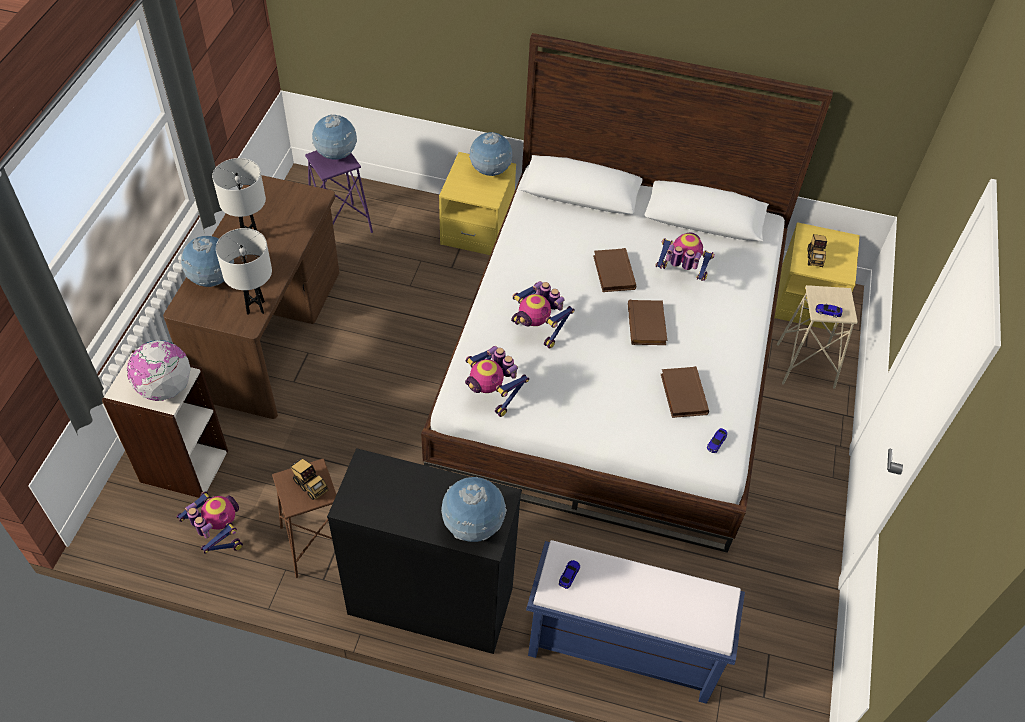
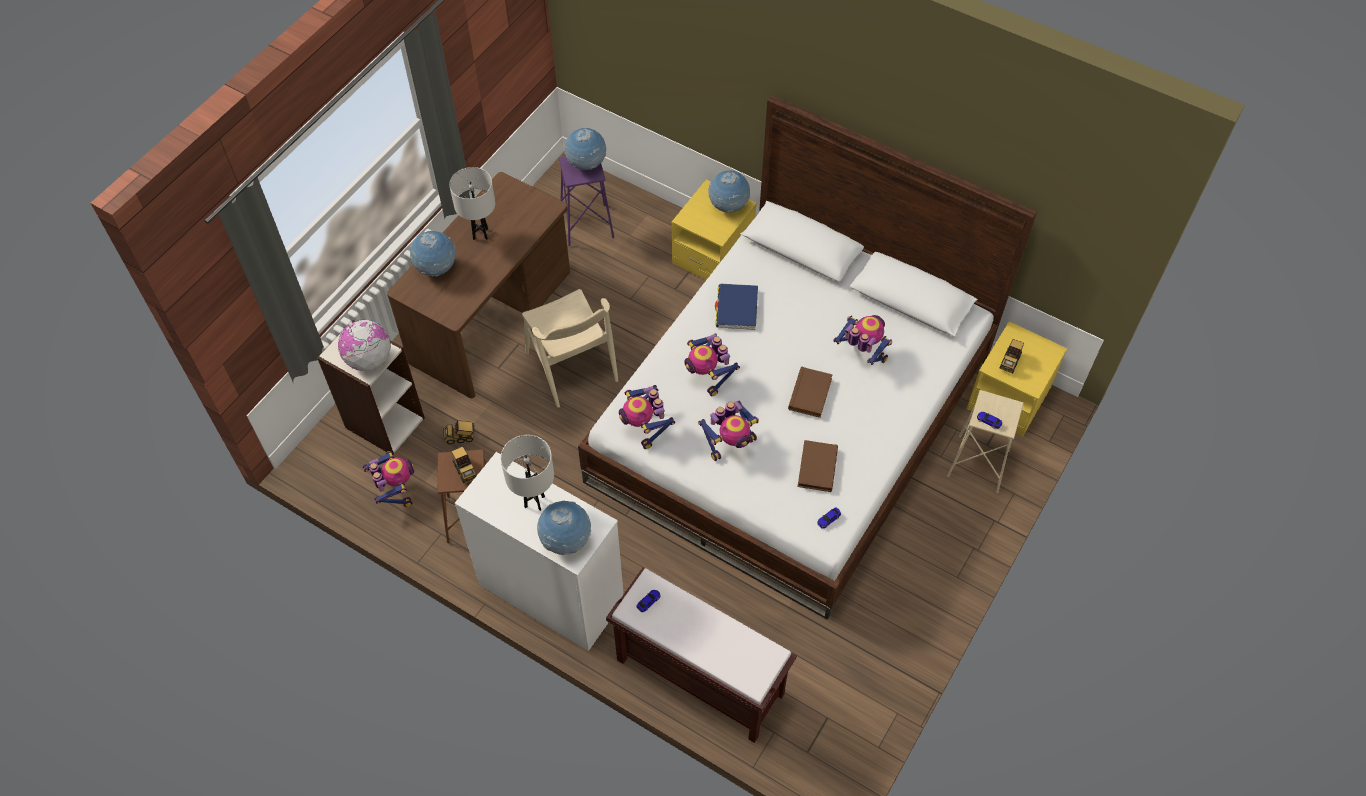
camera: 20 degrees right, 5 degrees up
white table lamp [216,228,272,315] -> white table lamp moved to [500,435,554,511]
black dresser [327,448,522,654] -> white dresser [455,452,624,651]
blue bench [526,540,745,704] -> brown bench [606,568,797,743]
brown book [593,248,637,292] -> none
none -> toy truck [443,420,475,444]
none -> beige chair [522,289,618,408]
none -> toy robot [698,401,759,461]
none -> blue book [715,284,758,330]

